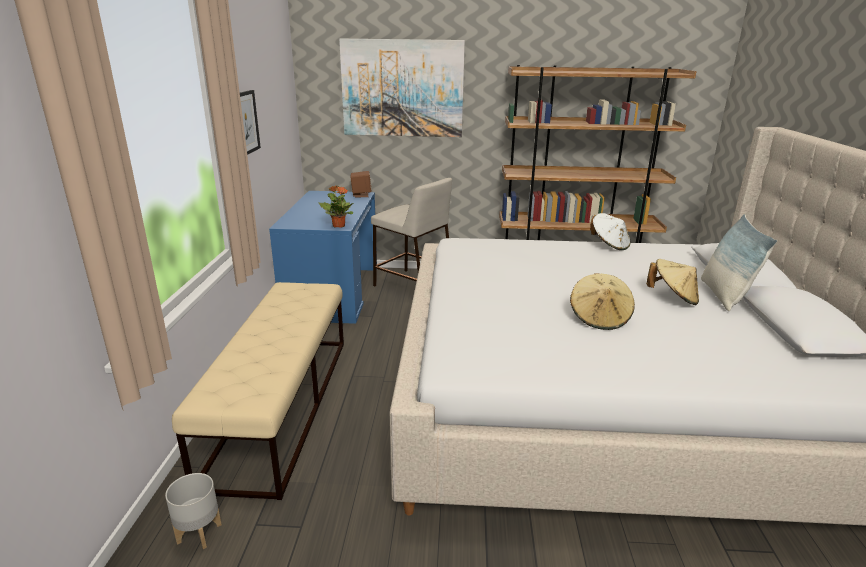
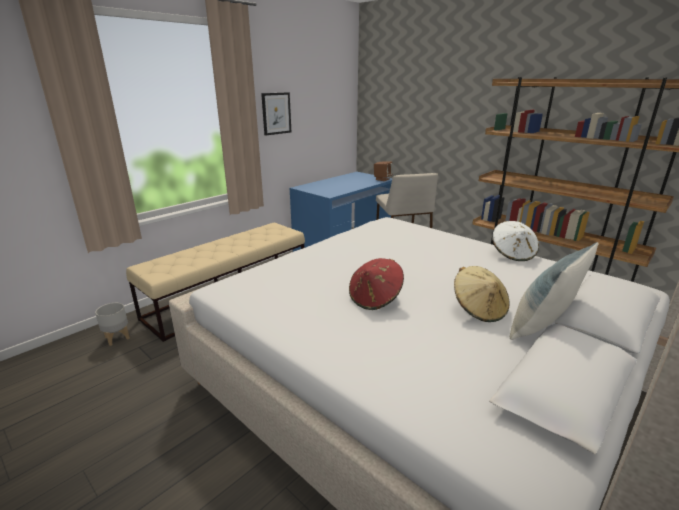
camera: 40 degrees right, 0 degrees up
potted plant [319,185,354,228] -> none
picture [339,39,465,137] -> none
beige hat [570,273,635,330] -> red hat [349,258,404,310]

